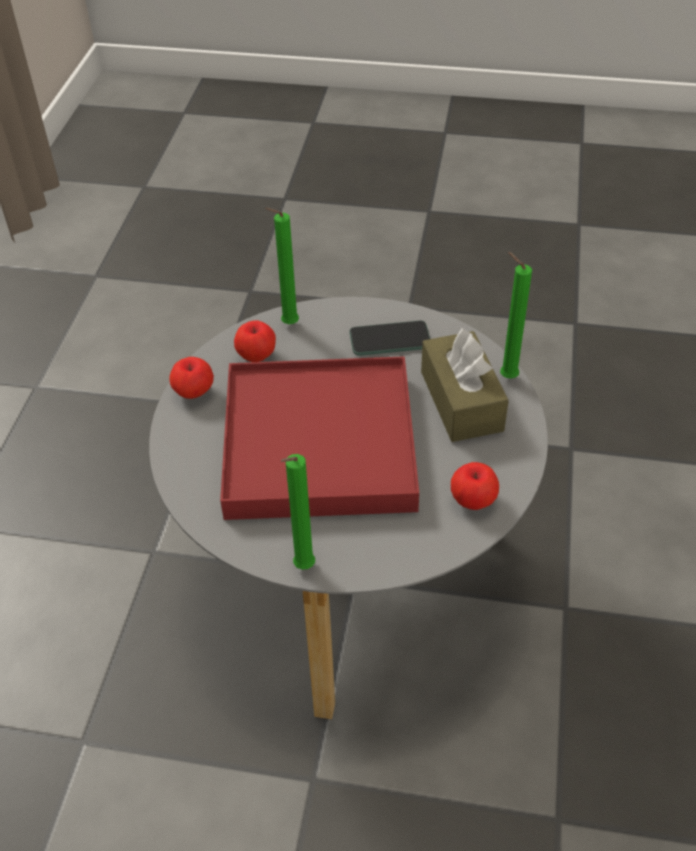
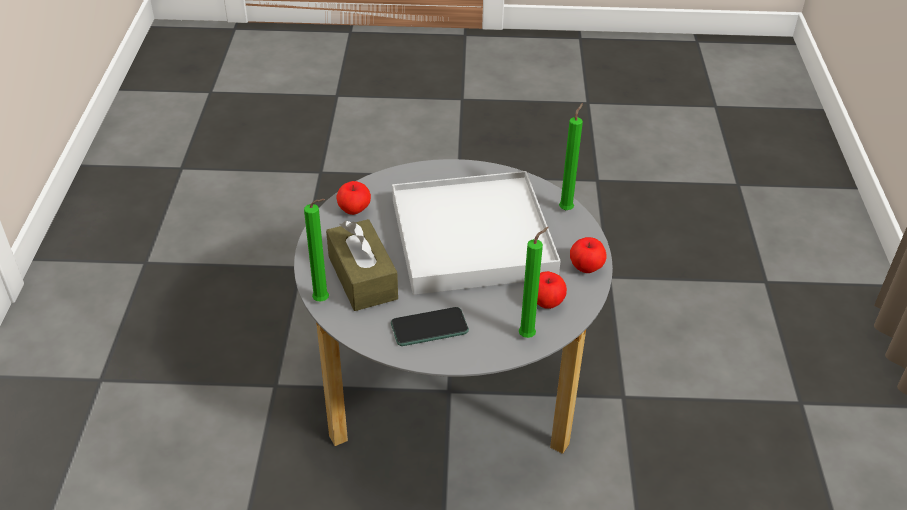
camera: 170 degrees right, 5 degrees down
red tray [220,356,419,520] -> white tray [392,171,561,295]
green candle [281,454,315,570] -> green candle moved to [559,103,583,210]

